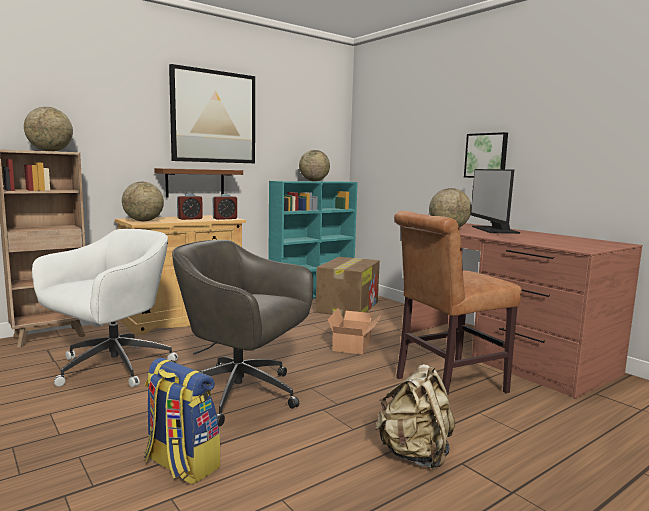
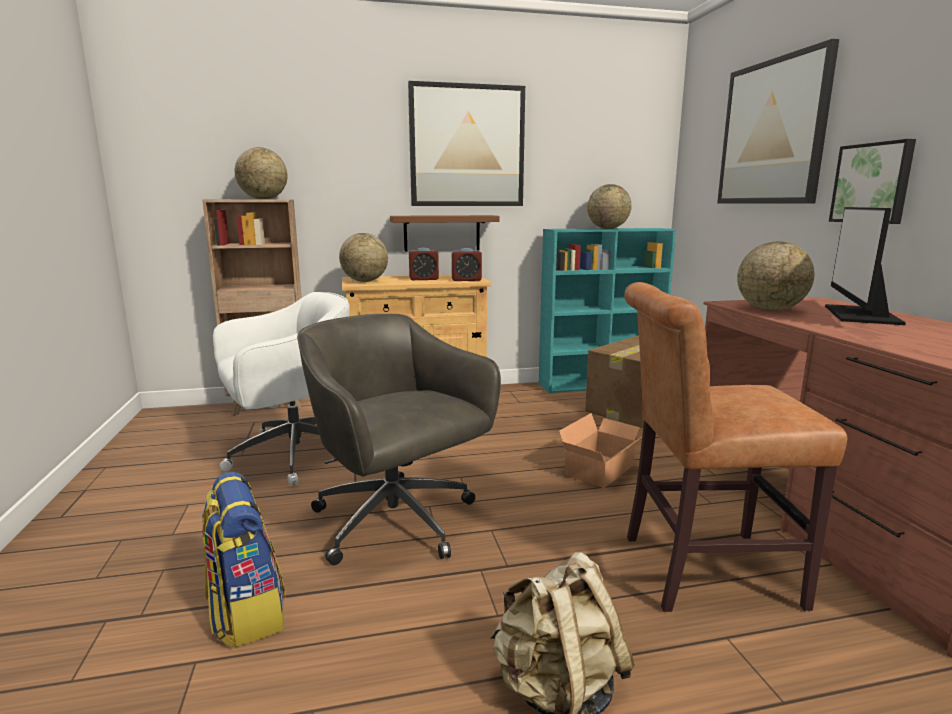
camera: 25 degrees right, 5 degrees up
none -> picture [717,39,839,204]

